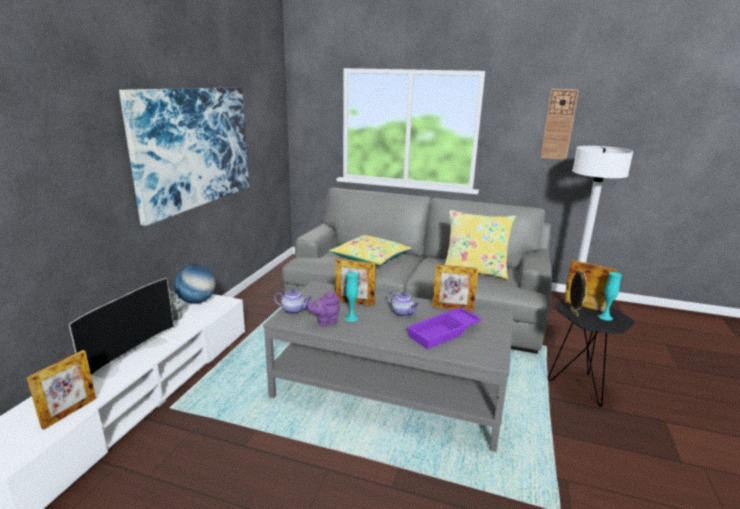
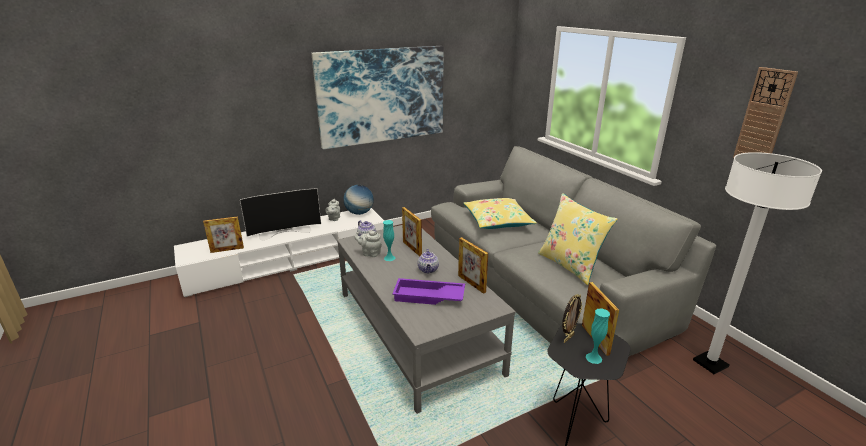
camera: 45 degrees right, 5 degrees up
purple teapot [307,292,340,327] -> grey teapot [355,231,382,257]

